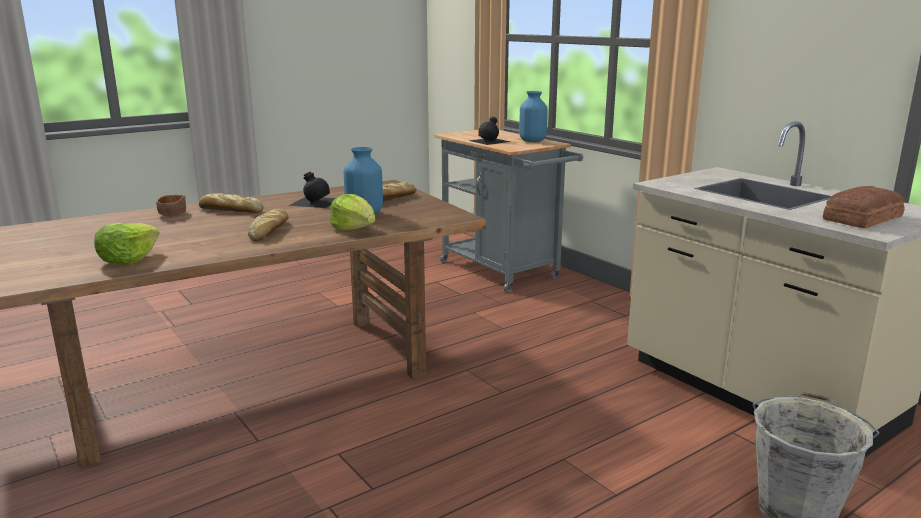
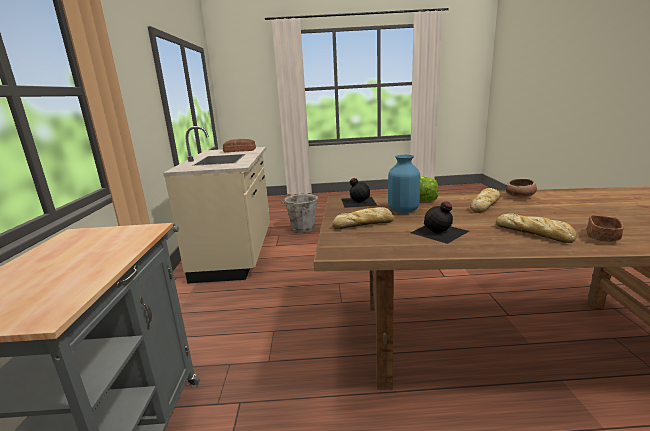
camera: 145 degrees left, 0 degrees up
lettuce [94,223,160,265] -> none
black bottle [470,117,511,145] -> black bottle moved to [341,178,377,208]
blue vase [519,91,548,142] -> none
none -> bowl [506,179,537,198]

